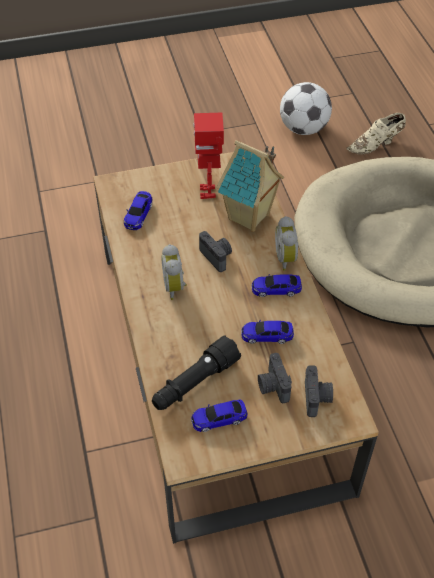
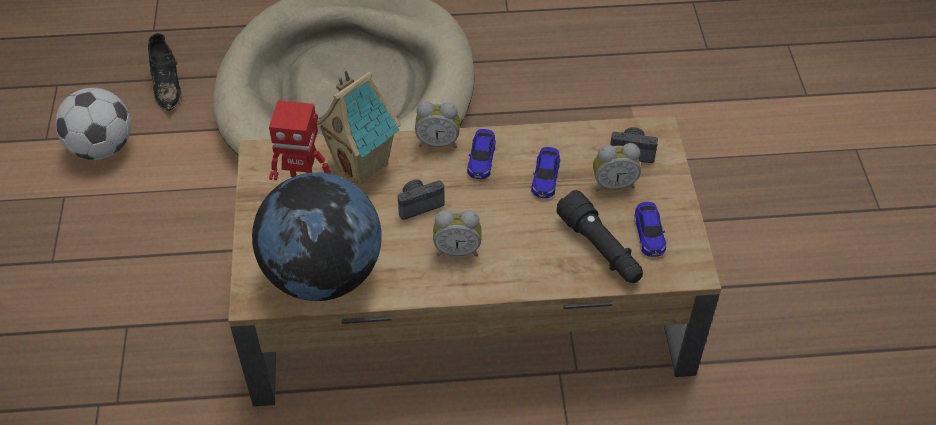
camera: 80 degrees left, 0 degrees up
toy car [124,191,152,230] -> globe [252,172,382,301]
camera [258,353,292,403] -> alarm clock [593,143,641,191]
beige shoe [346,113,406,154] -> black shoe [148,33,181,111]

